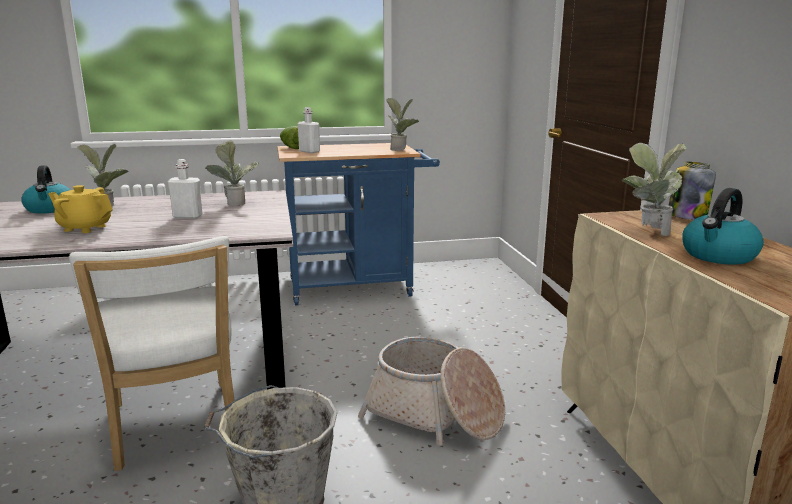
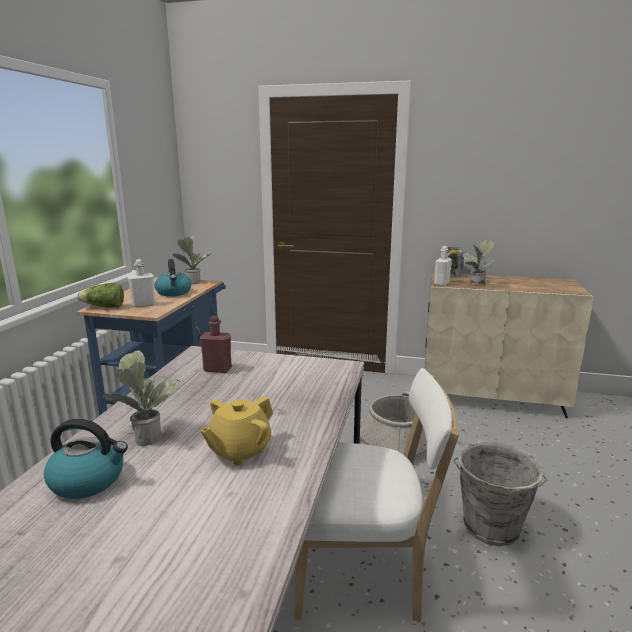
camera: 65 degrees left, 0 degrees up
white bottle [168,159,202,219] -> white bottle moved to [434,246,452,286]
potted plant [205,140,259,206] -> red bottle [200,316,232,373]
kettle [682,188,764,265] -> kettle moved to [155,259,192,296]

